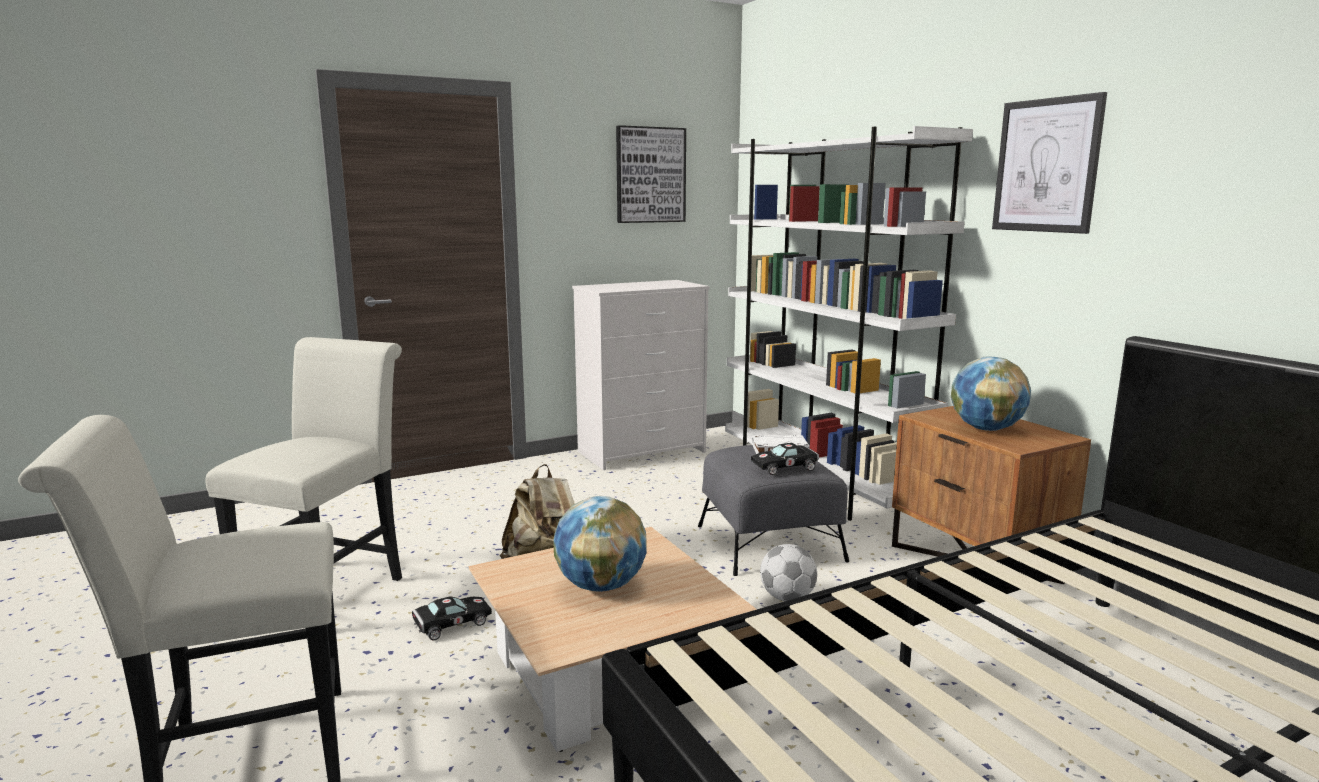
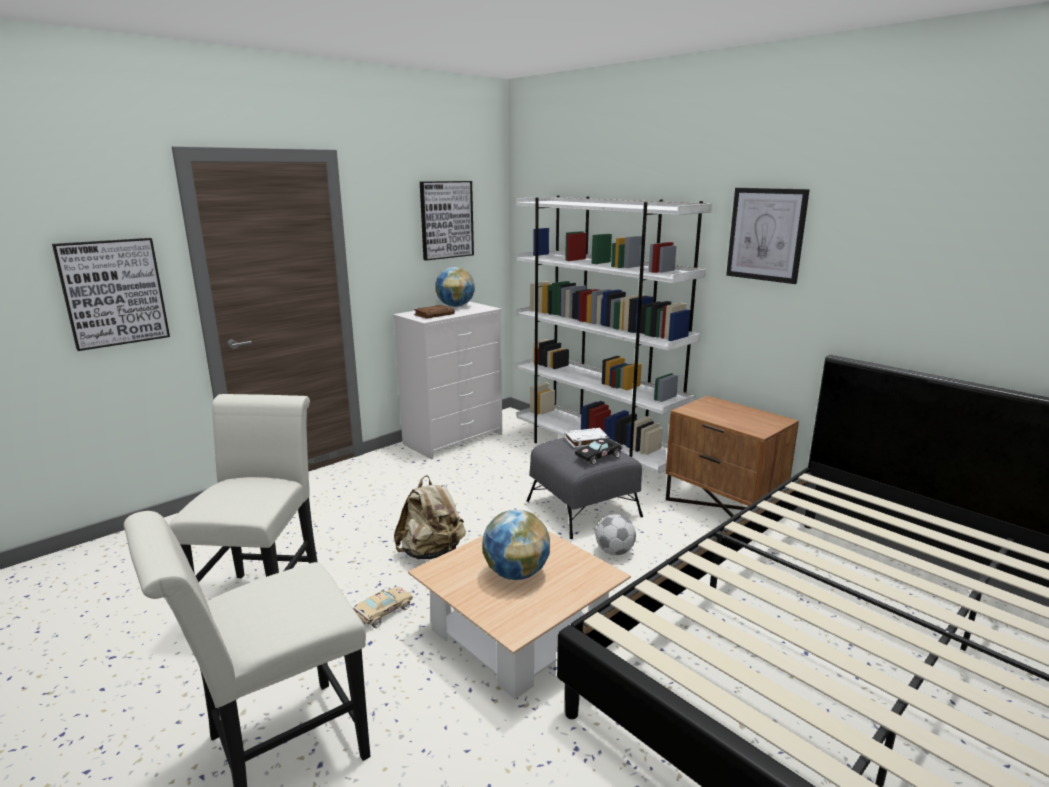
camera: 15 degrees left, 5 degrees up
black toy car [412,596,492,640] -> beige toy car [353,587,413,628]
globe [951,357,1031,431] -> globe moved to [435,267,475,307]
none -> picture [52,238,170,351]
none -> brown book [414,305,455,319]

